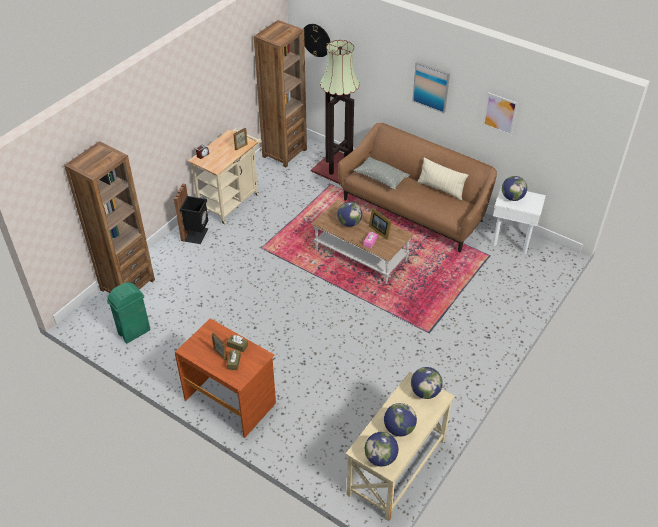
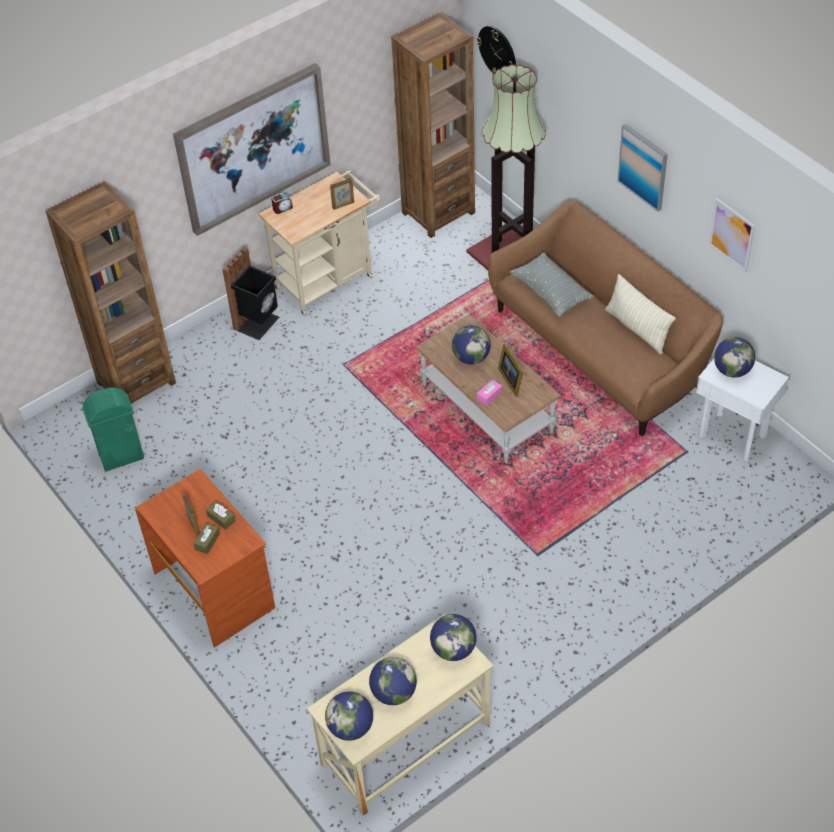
camera: 20 degrees right, 5 degrees up
none -> picture [173,63,331,236]

